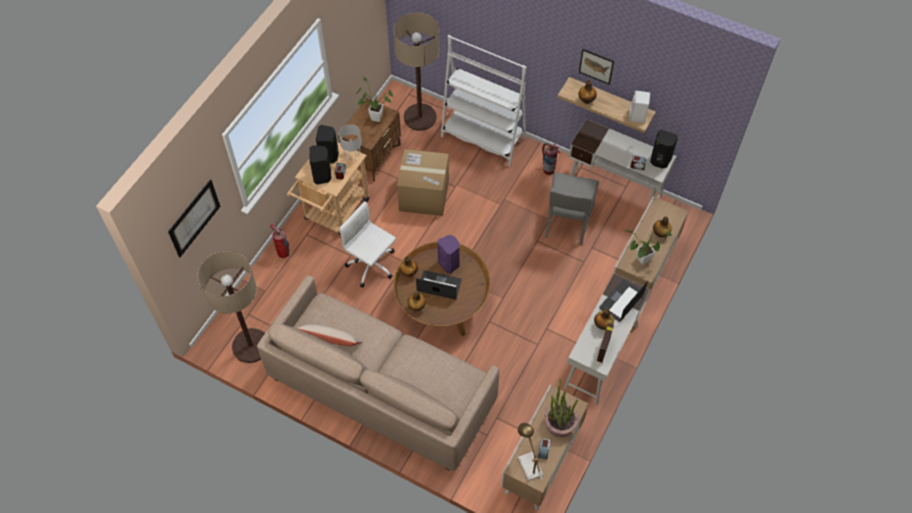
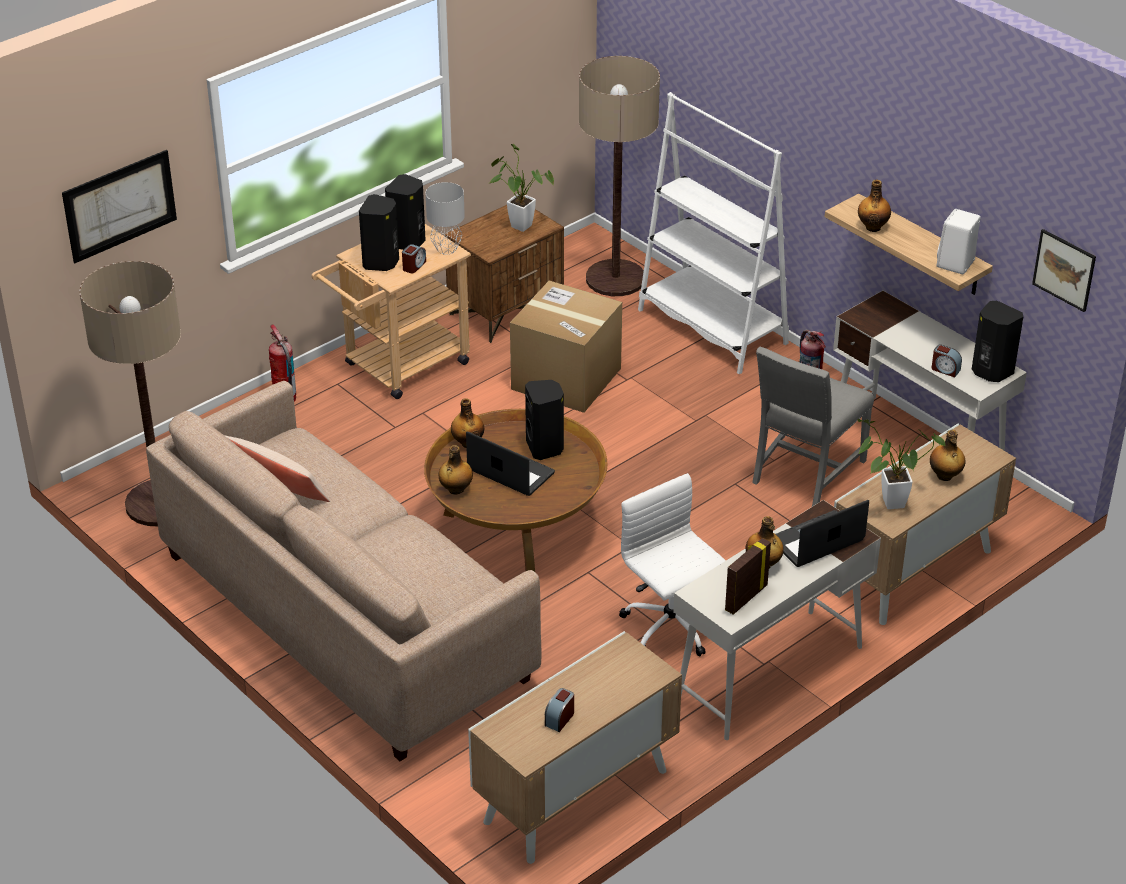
camera: 20 degrees right, 20 degrees down
white office chair [339,201,396,287] -> white office chair moved to [619,473,726,656]
purple speaker [437,235,460,274] -> black speaker [525,380,564,460]
table lamp [518,423,543,481] -> none
potted plant [544,379,579,437] -> none
picture [579,49,614,85] -> picture moved to [1032,229,1096,312]

